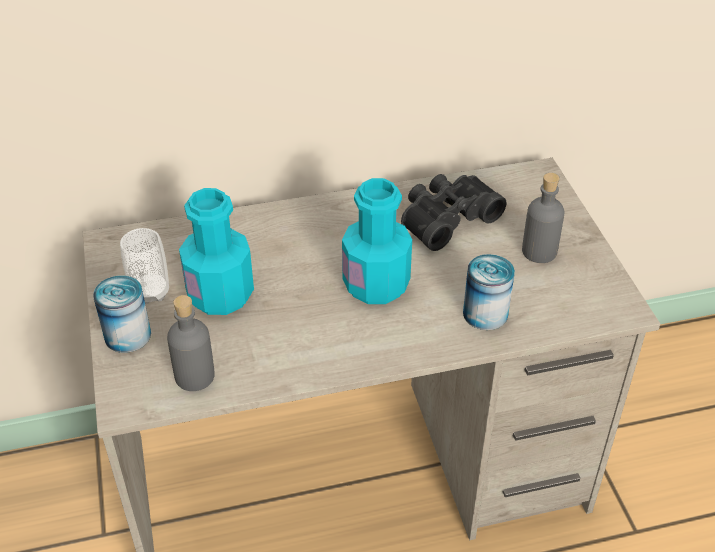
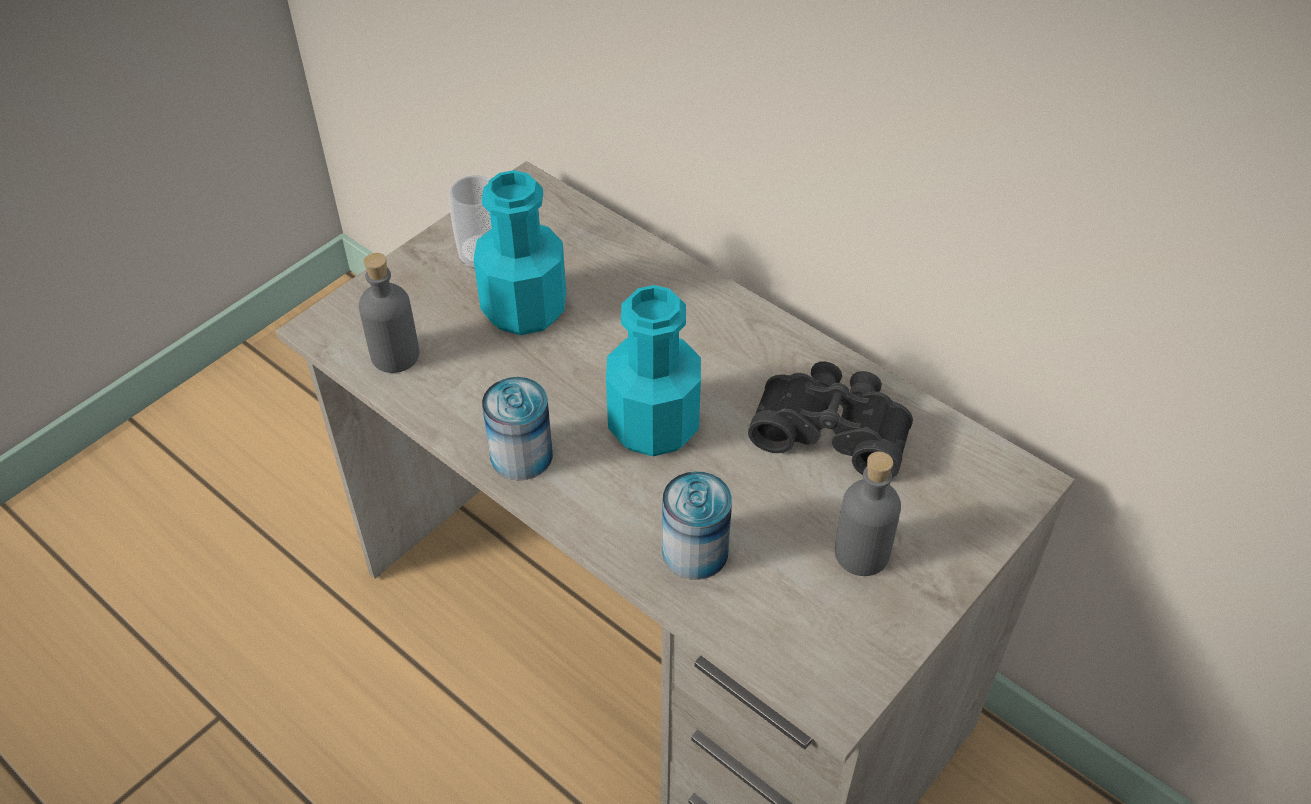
camera: 55 degrees right, 5 degrees up
can [93,275,151,353] -> can moved to [482,377,553,480]

